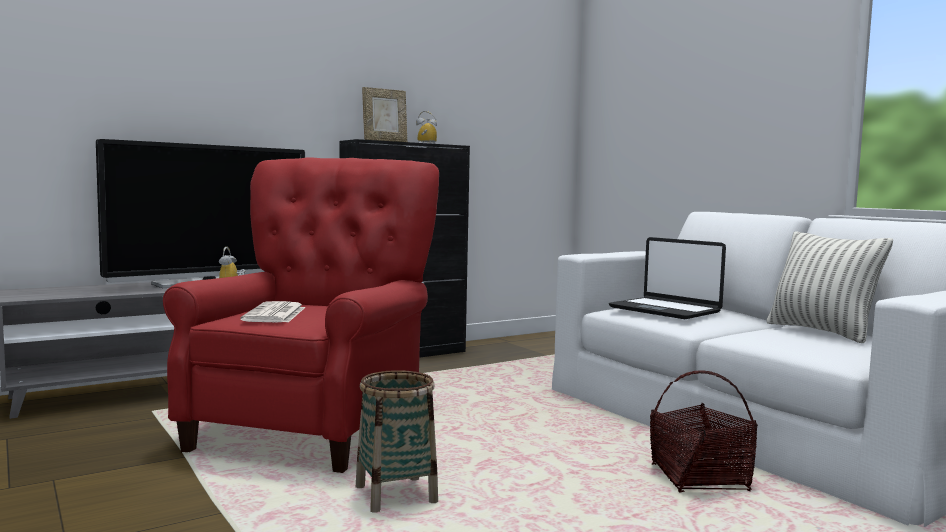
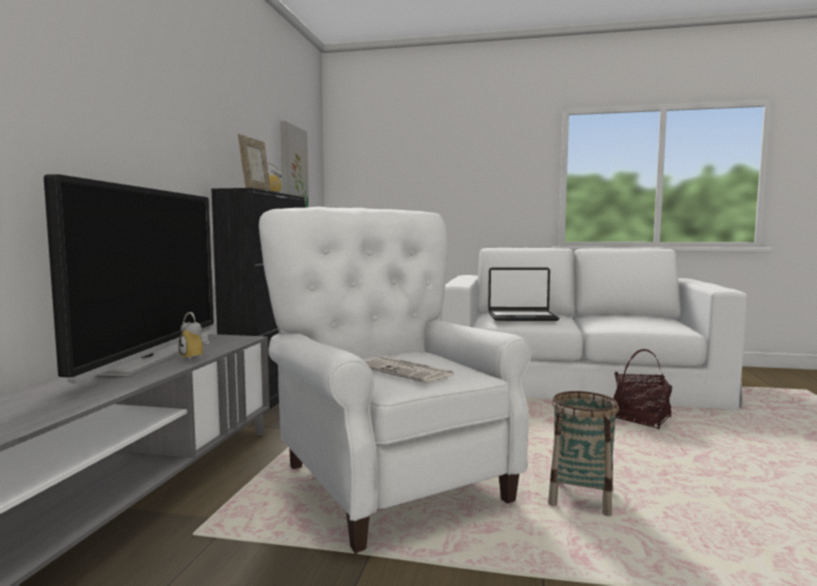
camera: 45 degrees left, 0 degrees up
red armchair [163,157,439,473] -> white armchair [259,207,531,554]
pillow [767,231,893,343] -> none
none -> picture [280,121,309,208]

